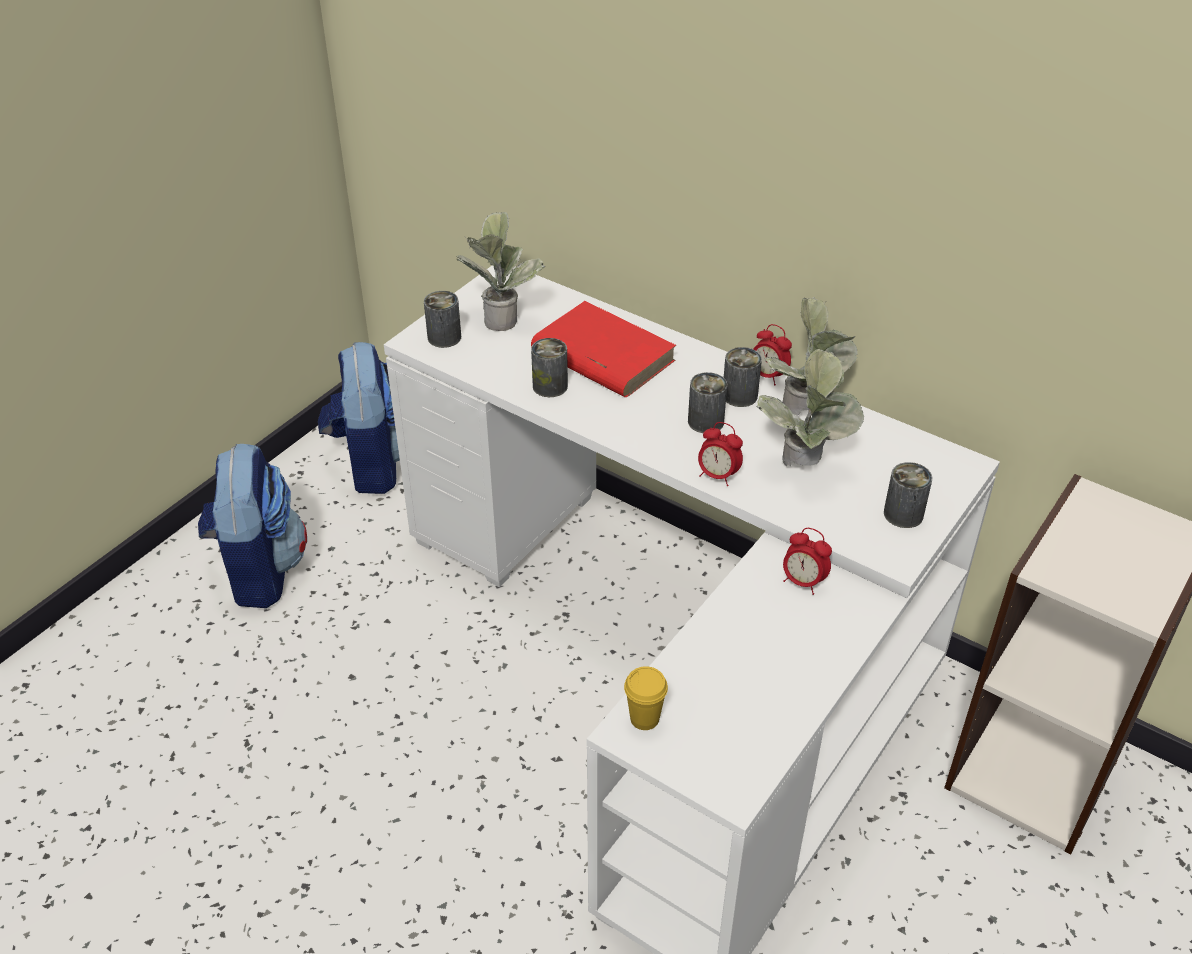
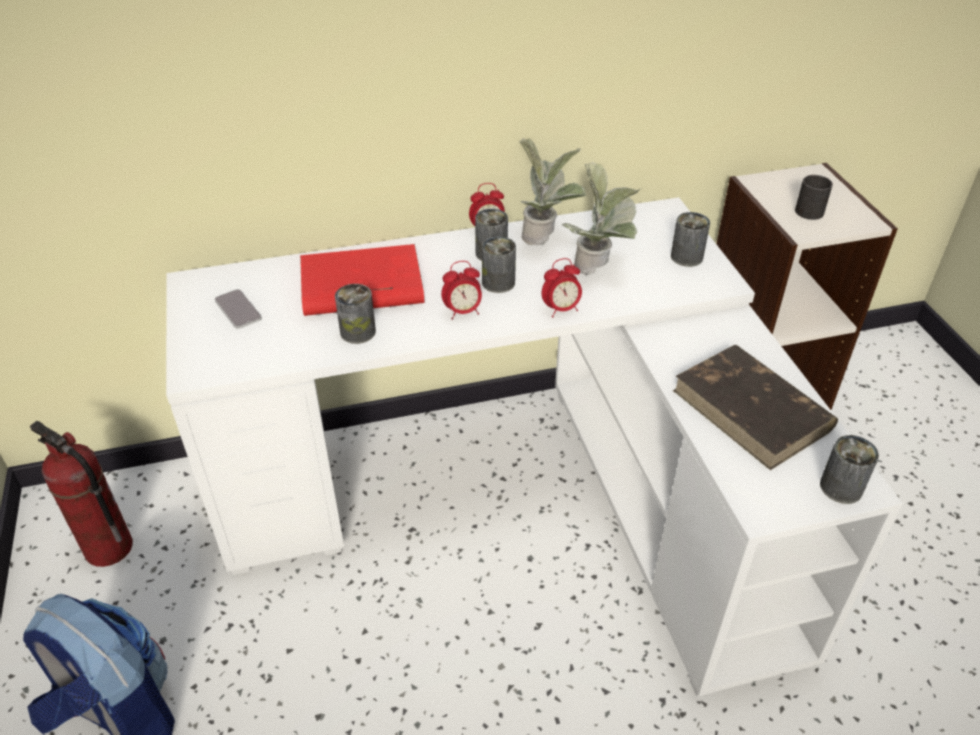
camera: 50 degrees left, 0 degrees up
backpack [318,342,400,494] -> fire extinguisher [30,421,133,567]
can [424,291,461,348] -> can moved to [820,435,879,504]
potted plant [457,212,545,331] -> phone [215,289,262,329]
yellow cup [624,666,668,730] -> none
alarm clock [783,528,832,595] -> alarm clock moved to [441,261,482,320]
none -> brown book [673,345,838,470]
none -> black mug [795,175,833,220]

